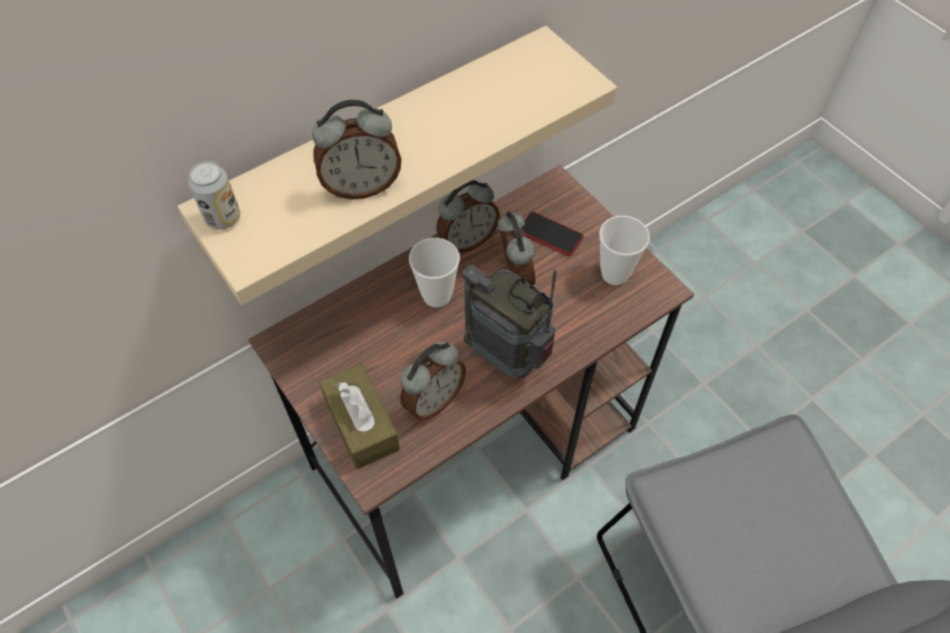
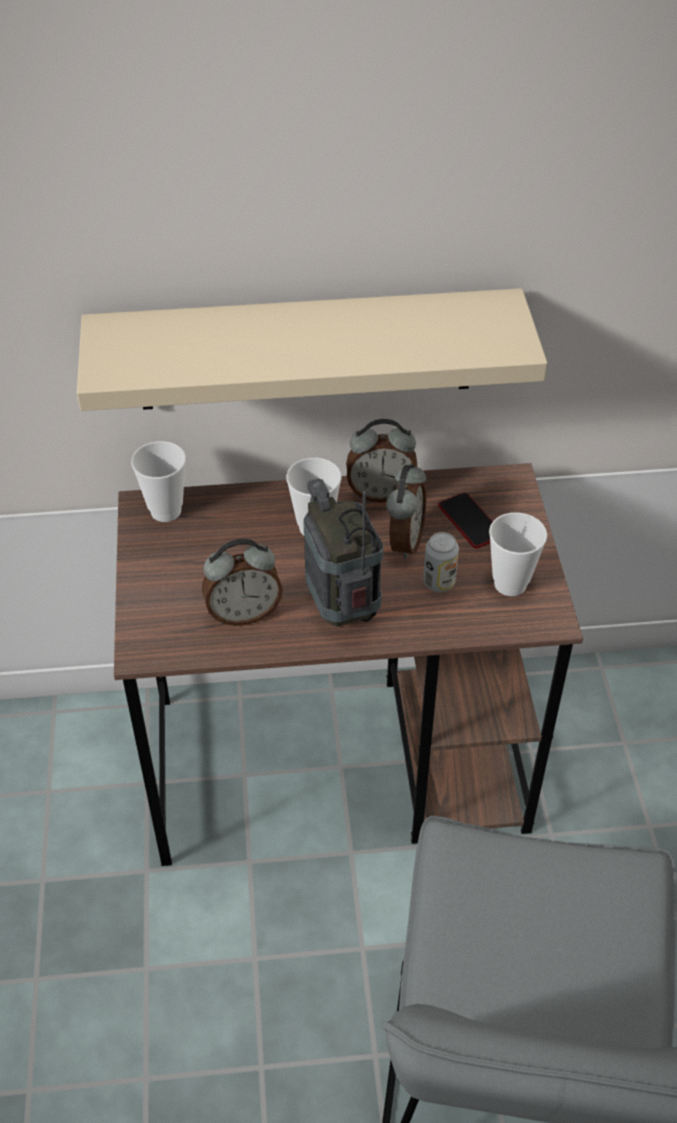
camera: 30 degrees right, 10 degrees down
can [188,161,240,230] -> can moved to [423,532,459,592]
alarm clock [312,100,401,199] -> none
brown tissue box [319,364,400,469] -> none
none -> cup [131,441,186,522]

